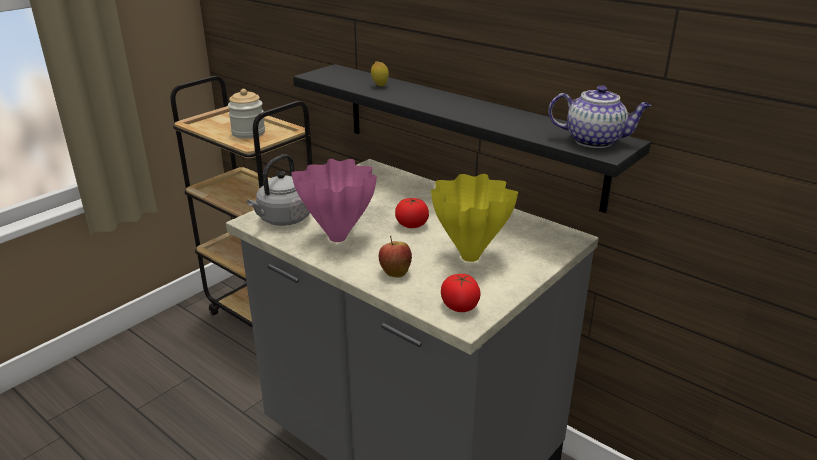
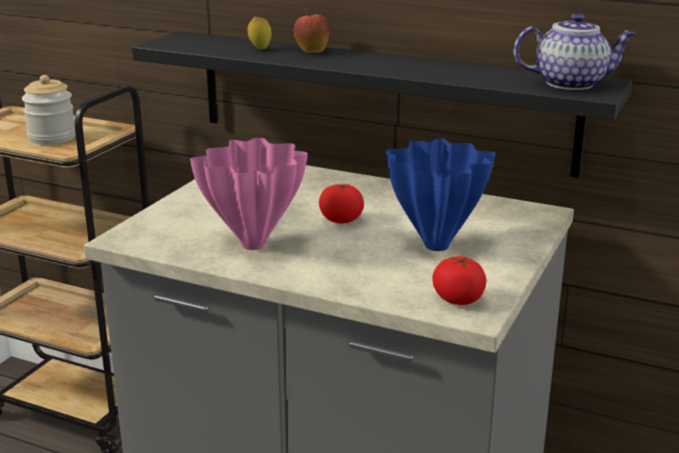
camera: 15 degrees left, 5 degrees down
grey kettle [247,154,310,226] -> none
apple [379,236,412,278] -> apple moved to [294,8,330,53]
yellow vase [431,174,518,262] -> blue vase [386,138,495,251]

